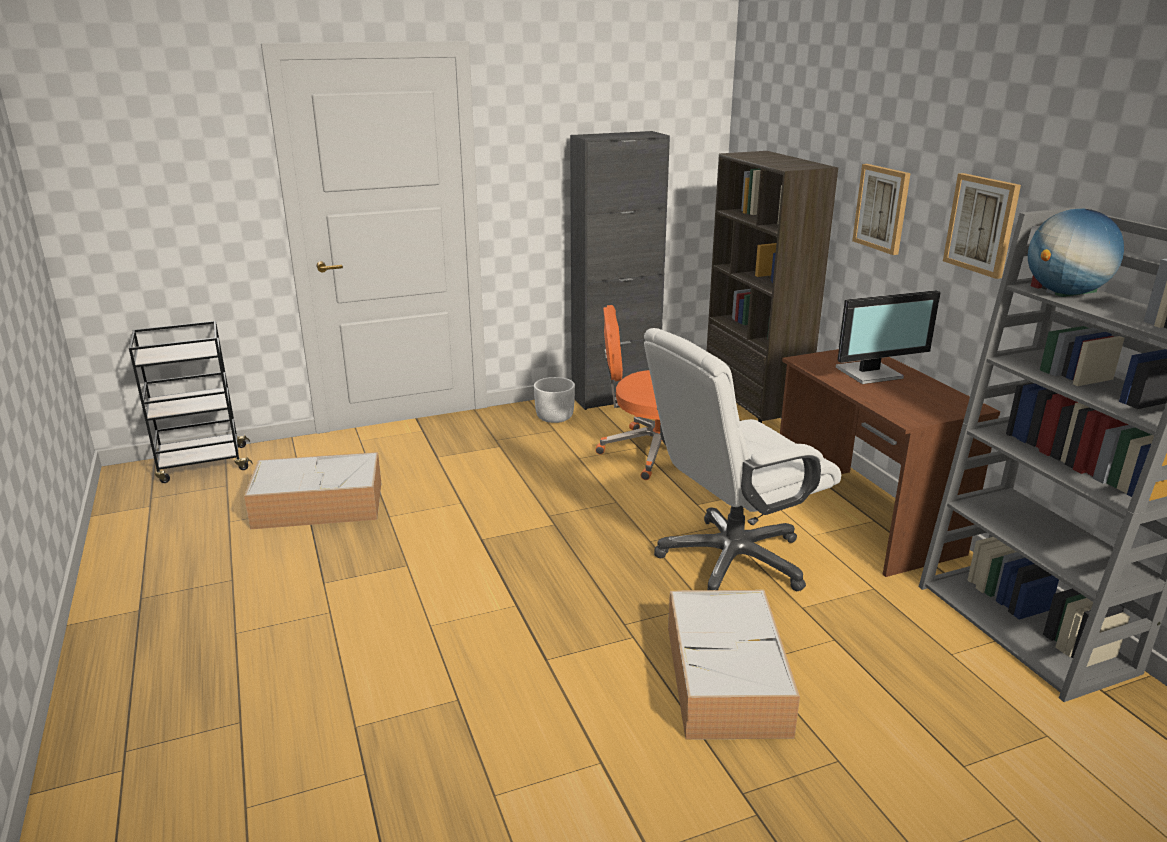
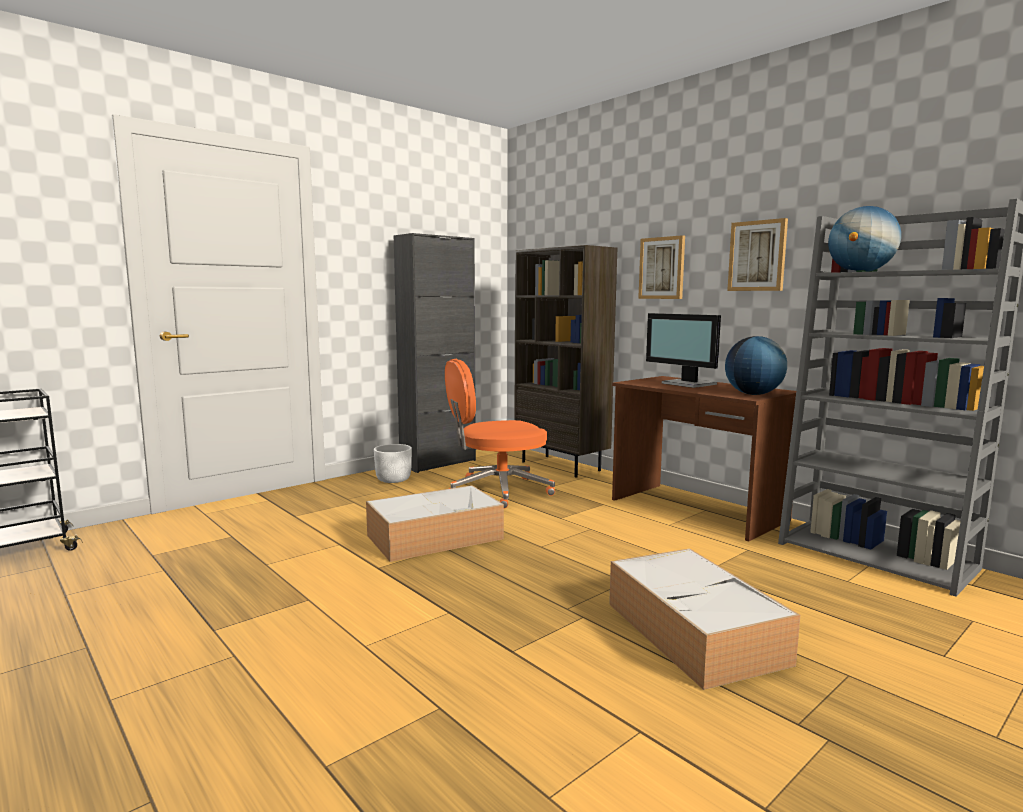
camera: 20 degrees left, 15 degrees down
storage box [244,452,381,529] -> storage box moved to [366,485,504,562]
white office chair [644,328,841,591] -> none
monitor [836,290,941,384] -> monitor turned 90 degrees clockwise [646,313,721,388]
none -> globe [725,336,787,395]

